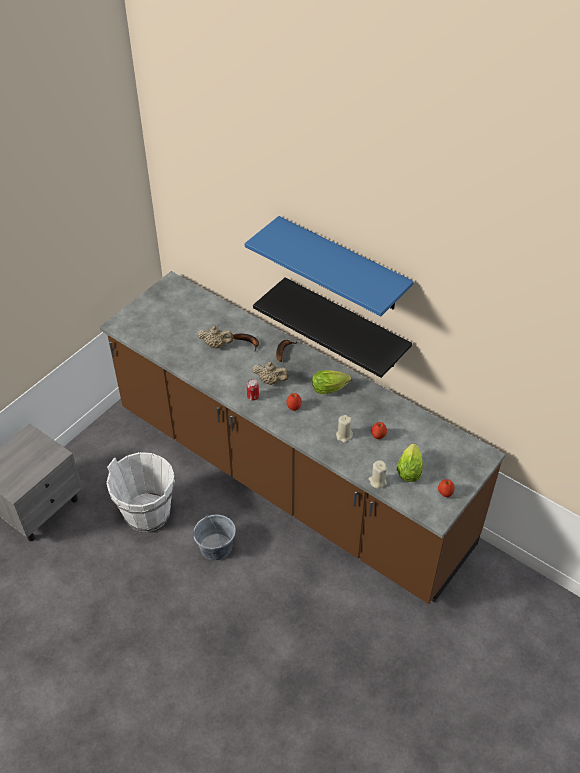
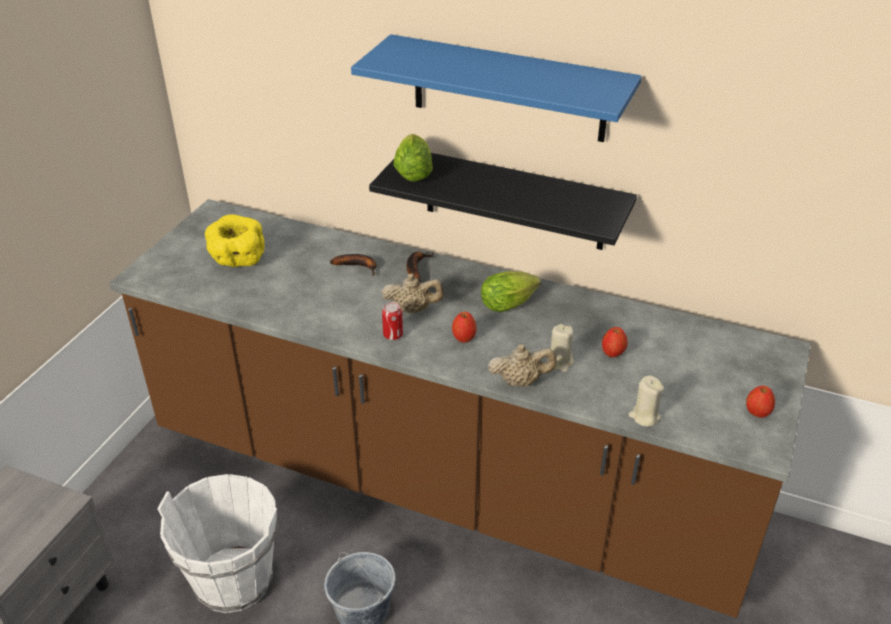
camera: 15 degrees left, 10 degrees down
beige teapot [197,326,234,348] -> beige teapot moved to [488,344,556,387]
lettuce [396,443,423,482] -> lettuce moved to [394,134,433,182]
none -> yellow bowl [205,214,265,267]

